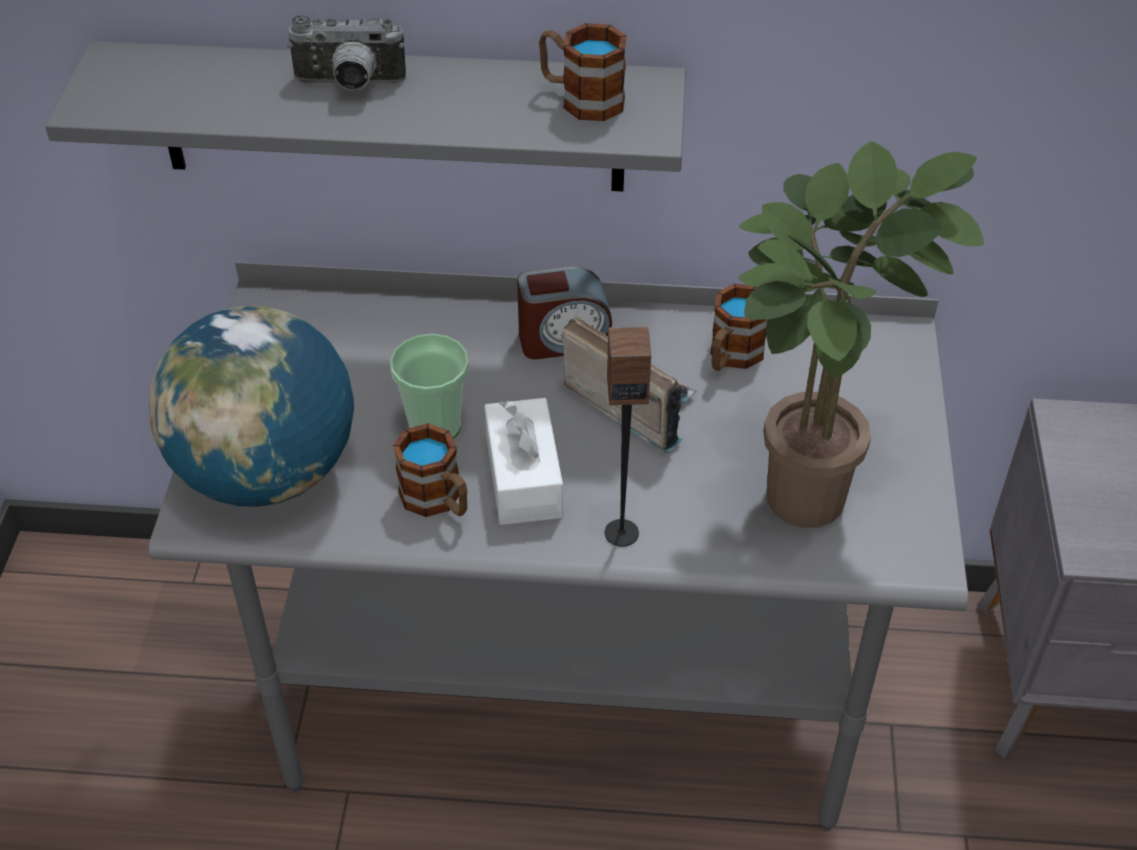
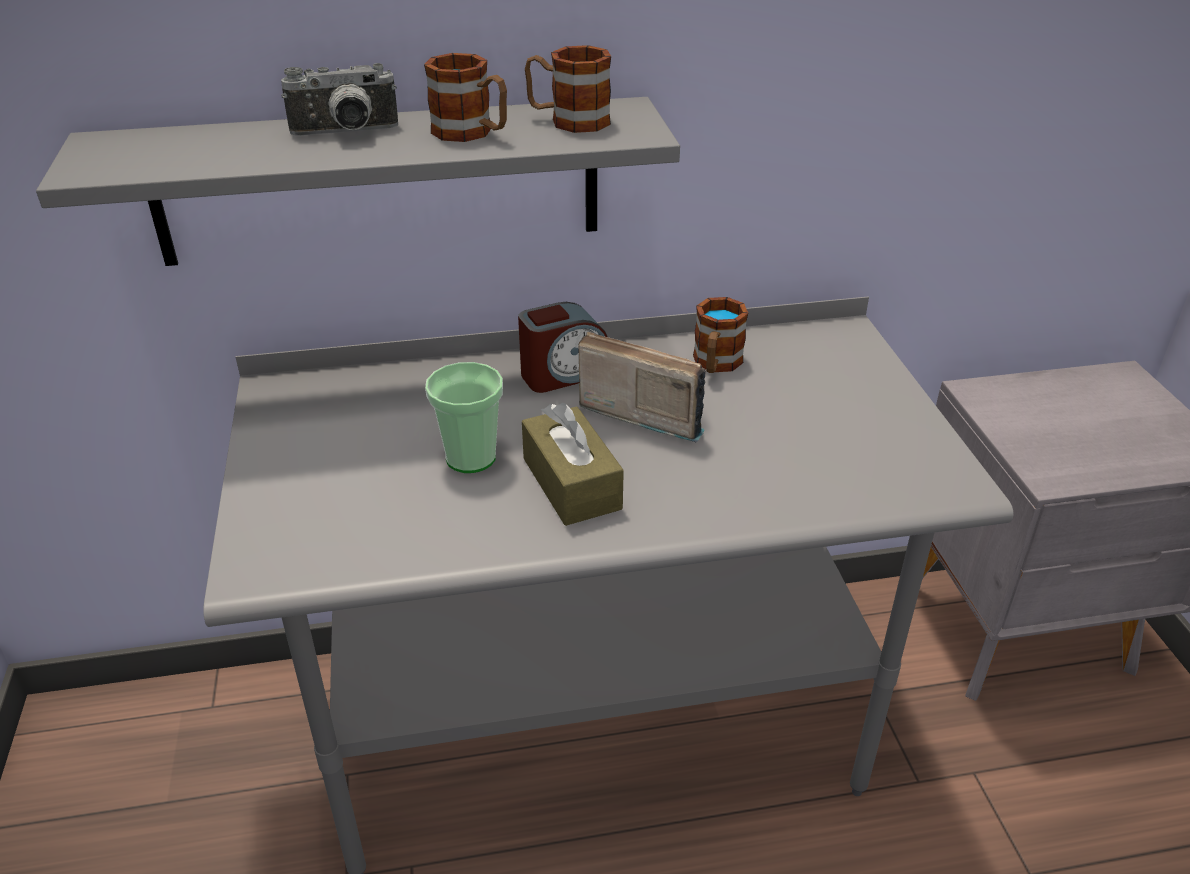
camera: 15 degrees left, 10 degrees down
globe [149,306,354,507] -> none
mug [393,423,467,517] -> mug moved to [424,53,507,142]
white tissue box [485,398,563,525] -> brown tissue box [522,403,624,526]
speaker [605,326,651,547] -> none
potted plant [738,141,984,528] -> none

